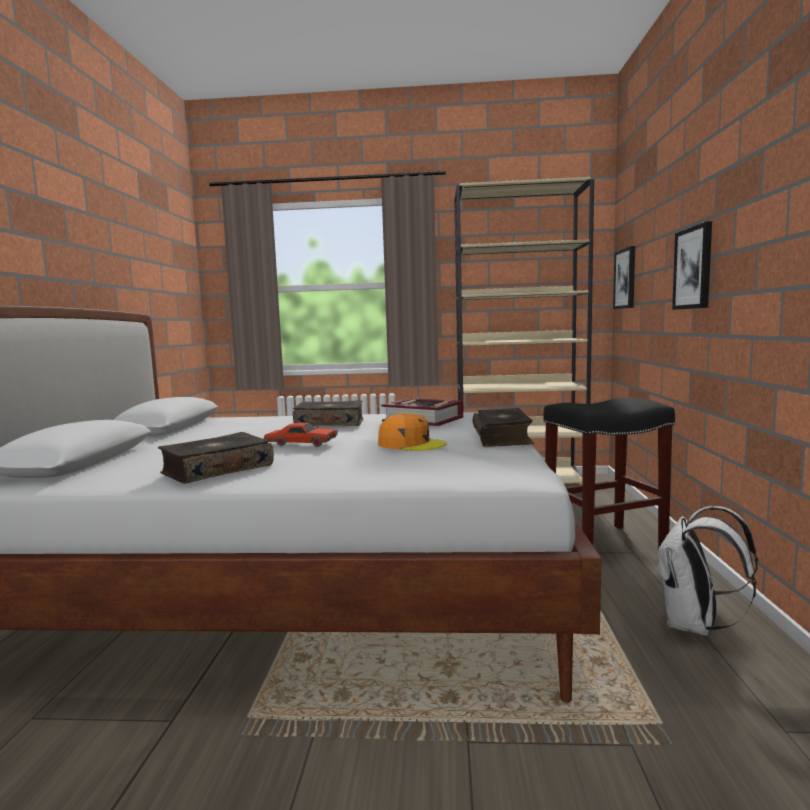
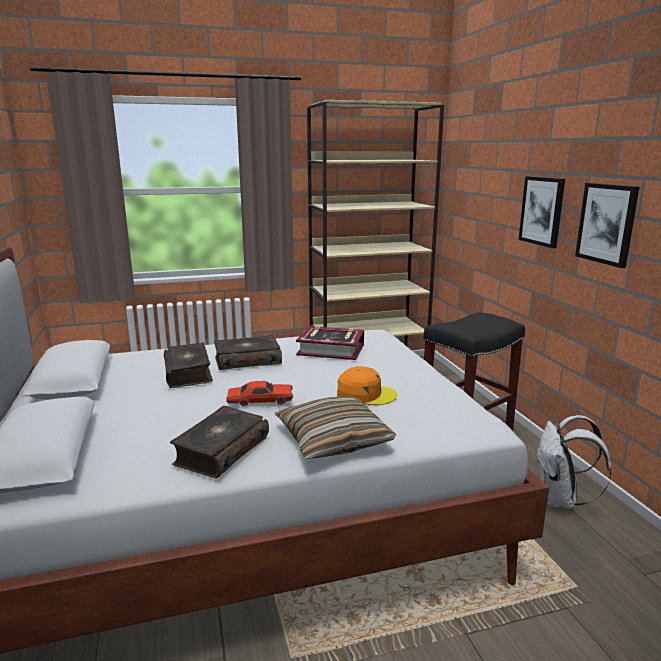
camera: 20 degrees left, 10 degrees up
book [473,408,534,447] -> book moved to [164,343,213,388]
picture [613,246,635,309] -> picture moved to [575,183,639,268]
none -> pillow [275,396,396,459]

